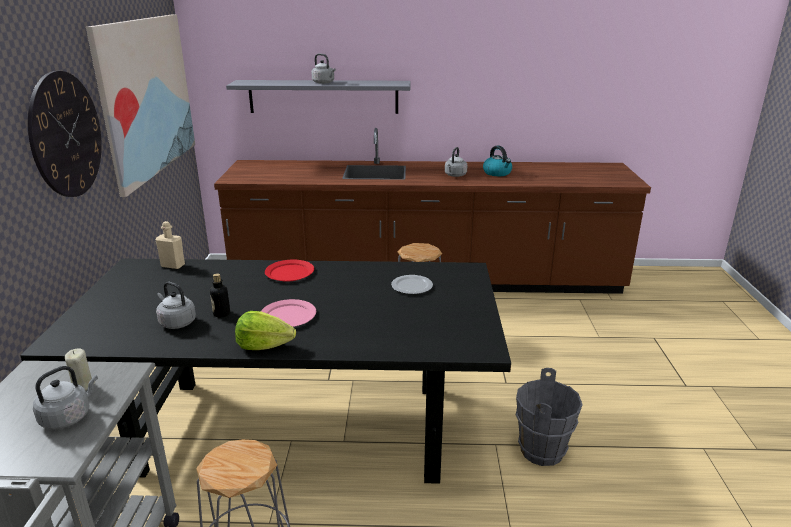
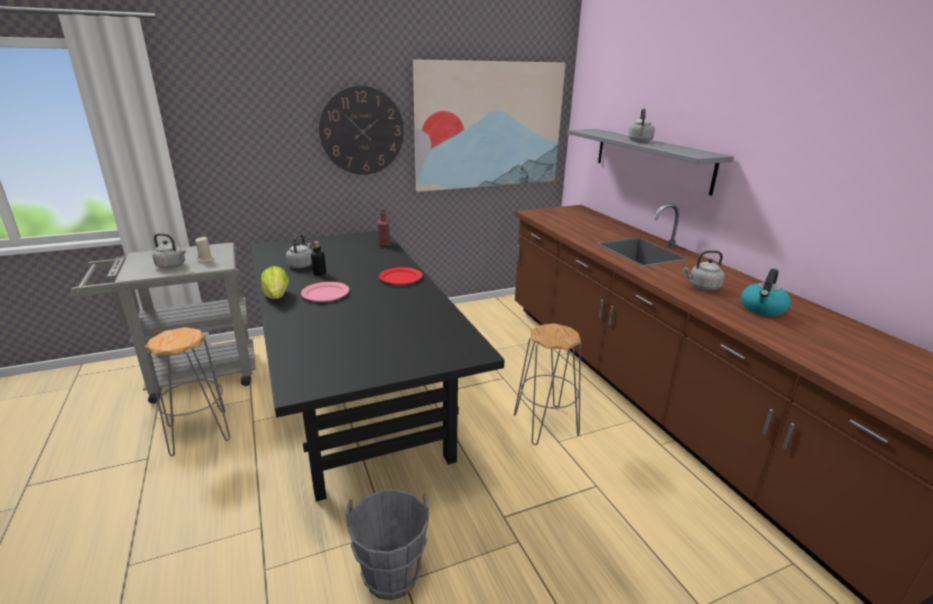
camera: 65 degrees right, 0 degrees up
beige bottle [155,221,185,269] -> red bottle [378,208,390,246]
plate [391,275,433,294] -> none

